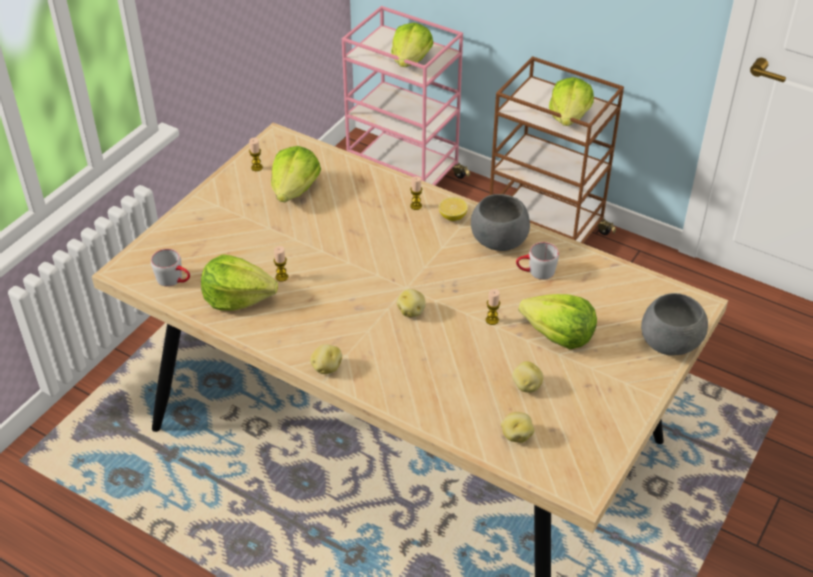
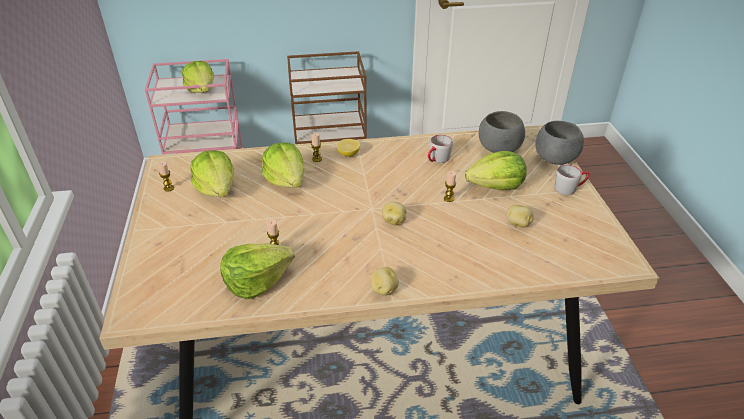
camera: 40 degrees left, 5 degrees down
grey mug [151,249,190,287] -> grey mug moved to [554,164,590,195]
grey bowl [471,194,530,251] -> grey bowl moved to [479,111,525,153]
potato [501,412,535,443] -> none
lettuce [549,77,594,126] -> lettuce moved to [262,143,304,188]

